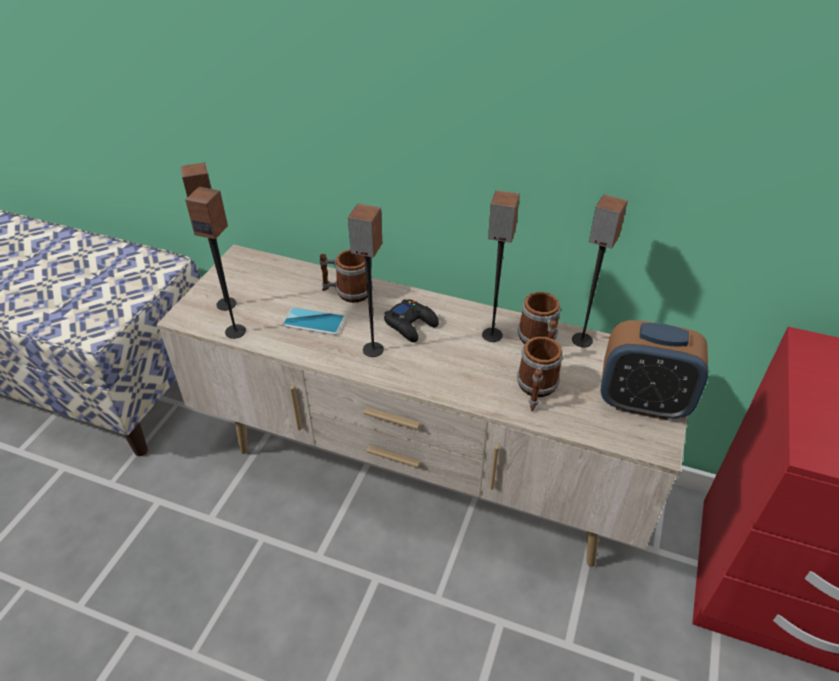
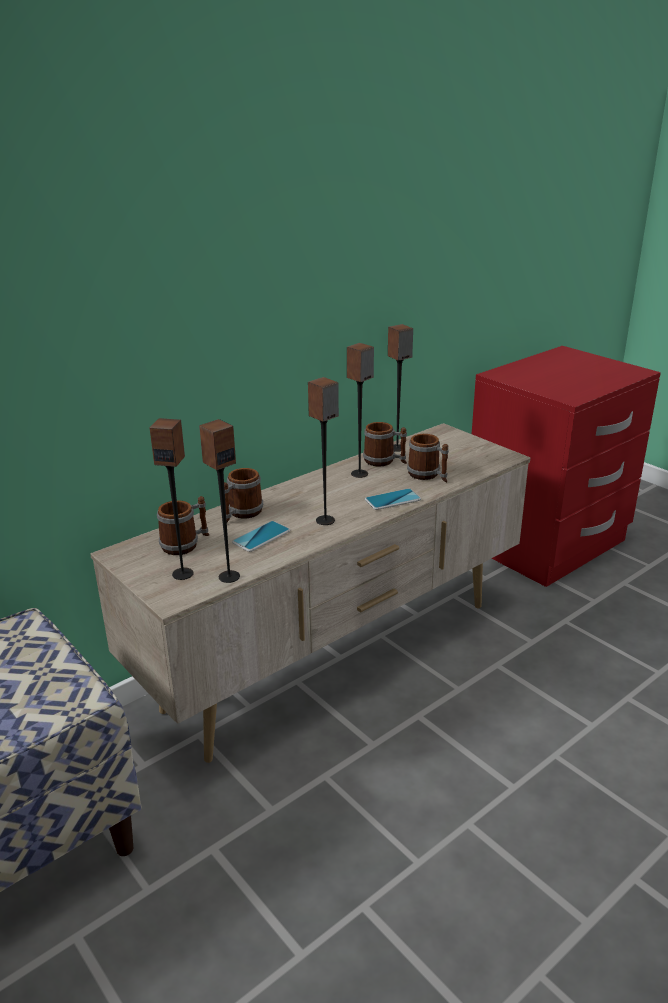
camera: 60 degrees left, 15 degrees down
black game controller [384,299,439,342] -> none
alarm clock [601,320,708,420] -> none
none -> mug [157,496,209,555]
none -> phone [365,488,421,510]

